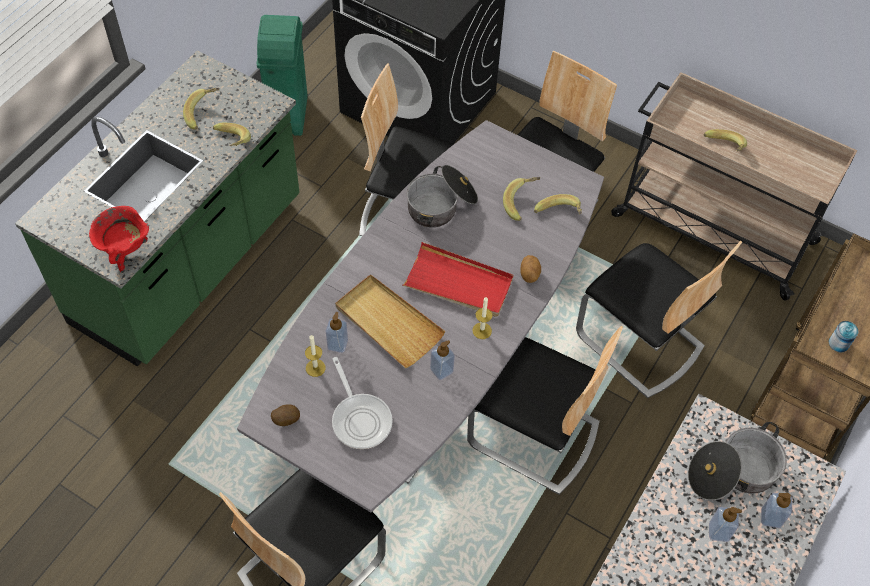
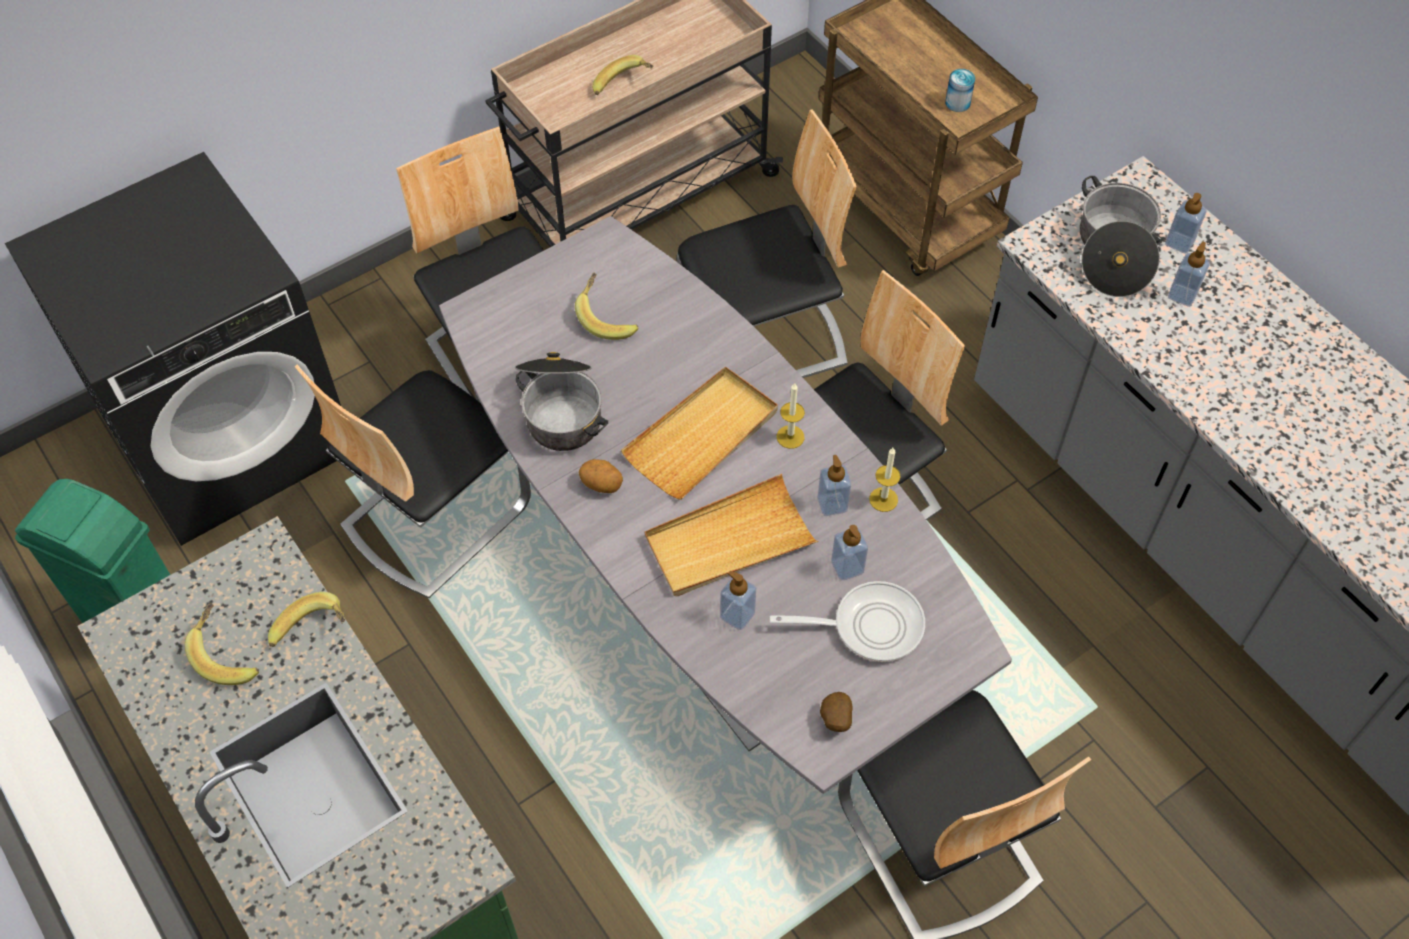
camera: 65 degrees left, 0 degrees up
red cooking pot [89,206,149,273] -> none
candle [305,335,326,377] -> candle moved to [869,448,901,512]
red tray [402,242,514,317] -> beige tray [621,367,778,500]
potato [521,255,541,283] -> potato moved to [579,459,623,493]
banana [534,194,582,214] -> none
none -> soap dispenser [831,525,868,580]

